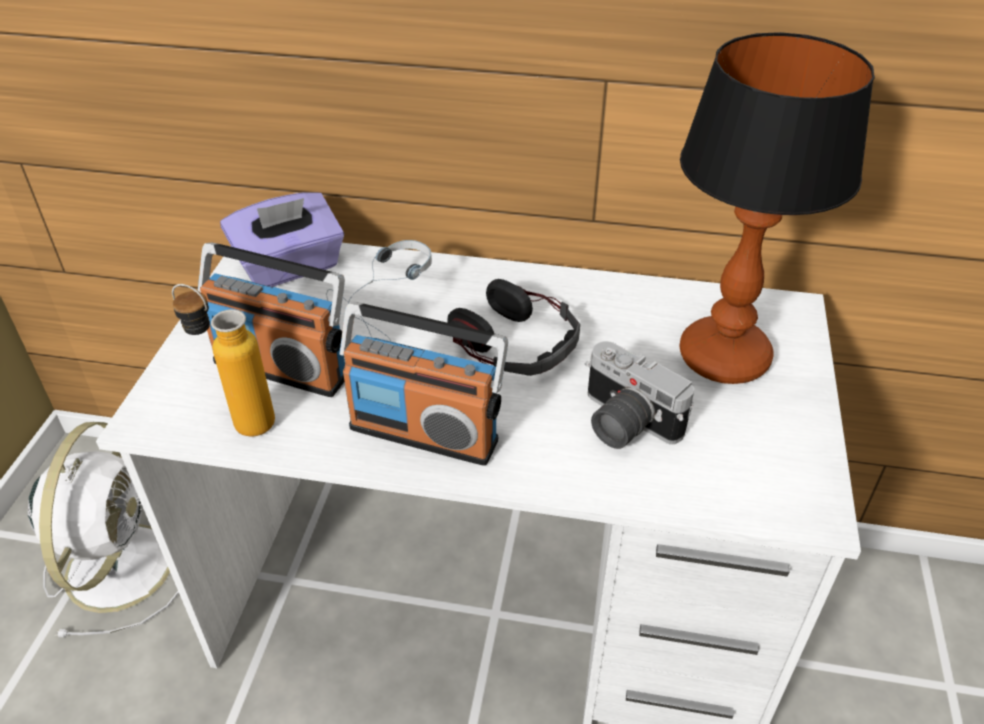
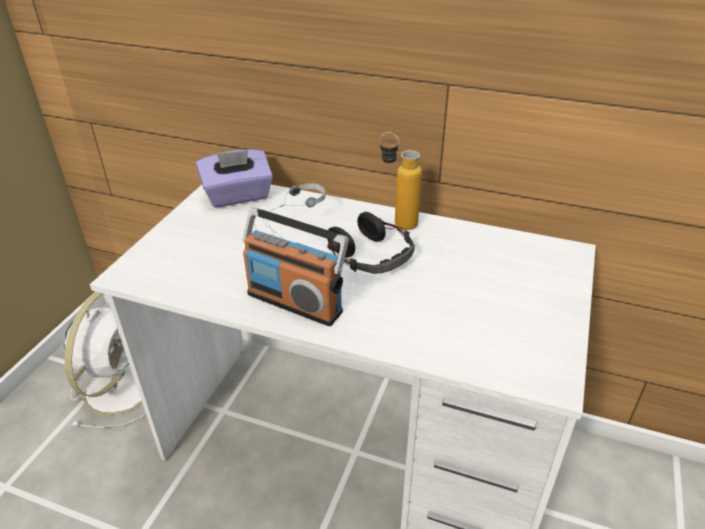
camera: 10 degrees right, 5 degrees down
bottle [172,284,275,437] -> bottle moved to [380,132,422,230]
radio [198,243,345,397] -> none
camera [585,341,694,449] -> none
table lamp [680,32,875,384] -> none

